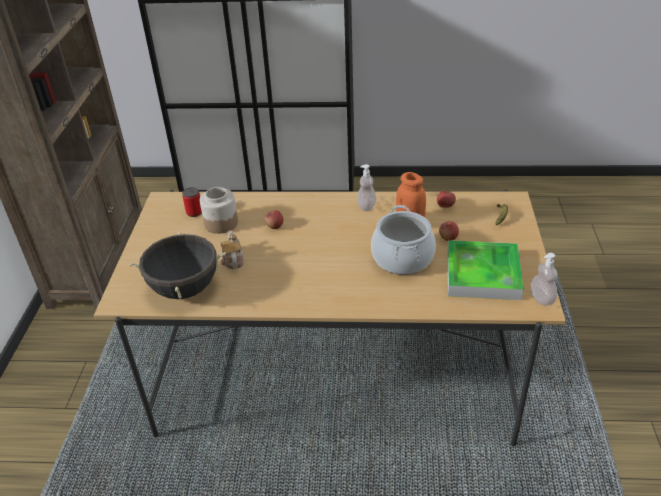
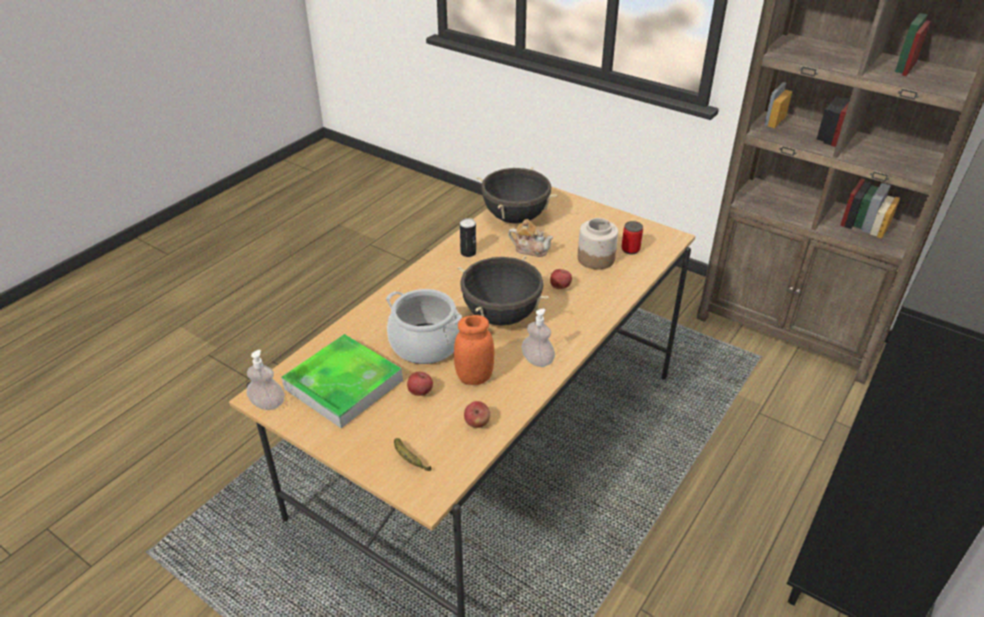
camera: 120 degrees right, 0 degrees up
none -> black cooking pot [457,255,549,326]
none -> can [460,218,476,257]

